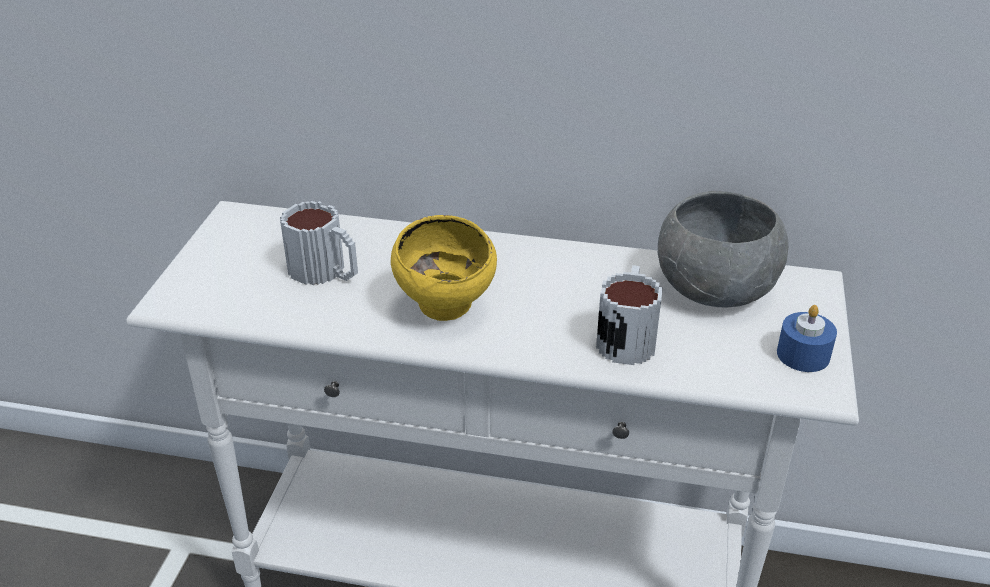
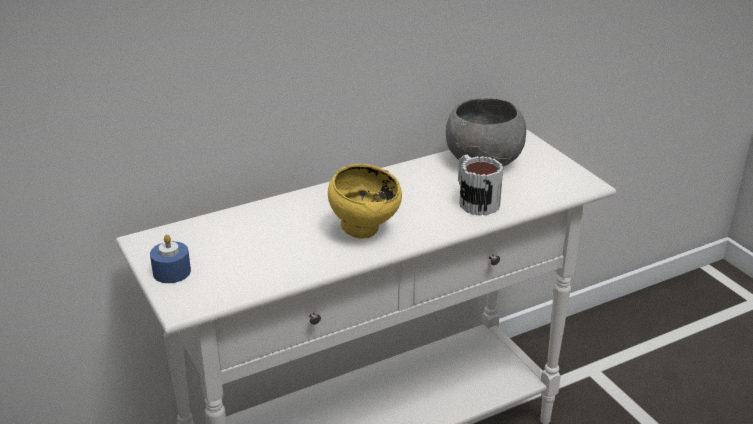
camera: 40 degrees left, 5 degrees down
mug [280,201,358,285] -> none
blue candle [777,305,837,372] -> blue candle moved to [150,234,191,283]

